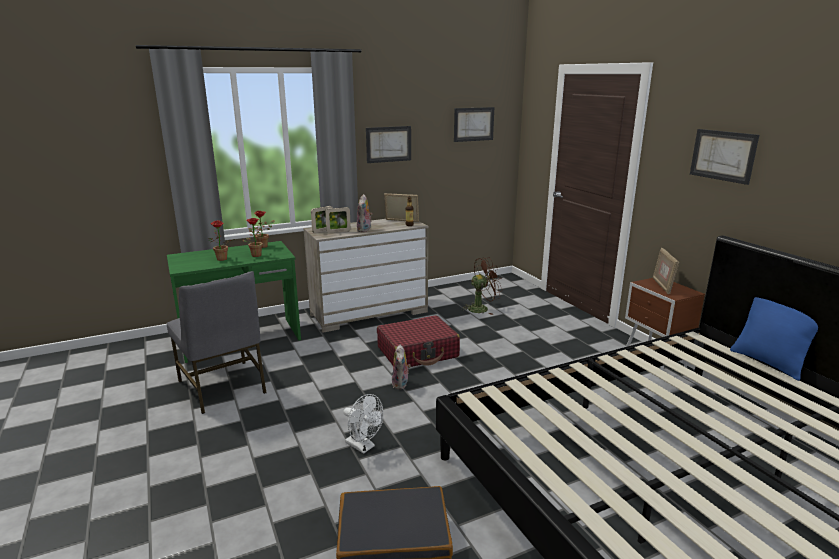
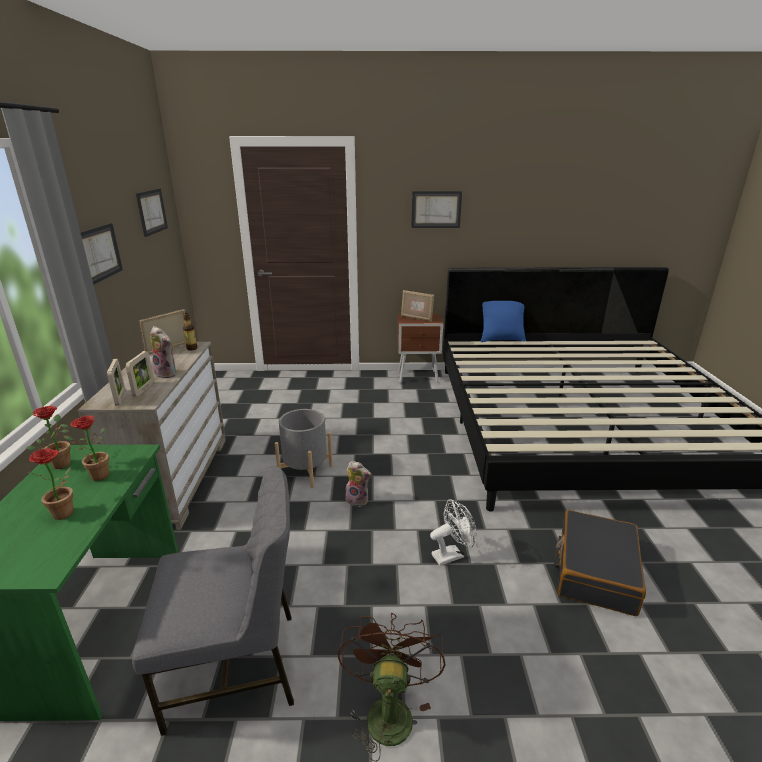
camera: 65 degrees left, 5 degrees up
red suitcase [377,315,460,367] -> grey planter [275,409,333,488]
brown fan [461,257,503,315] -> brown fan moved to [338,613,445,762]

